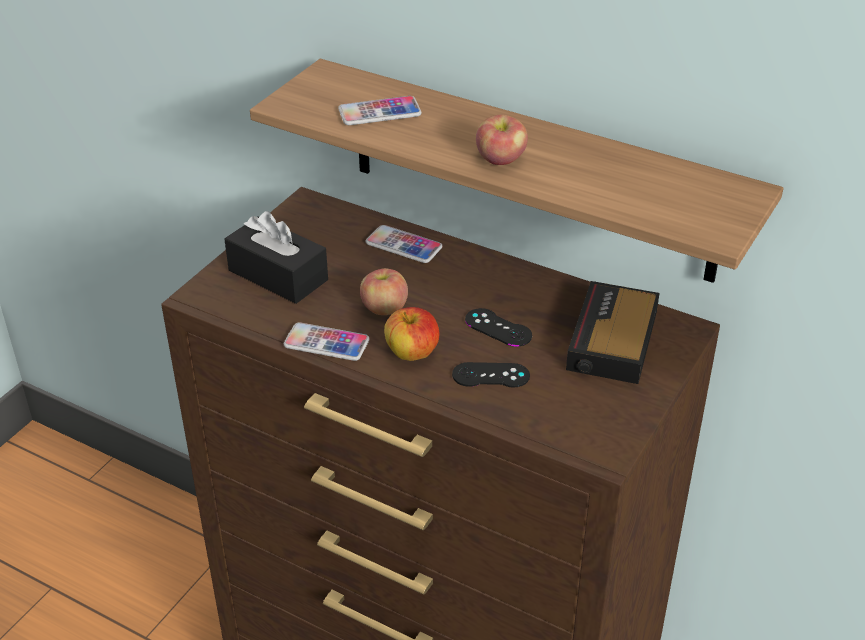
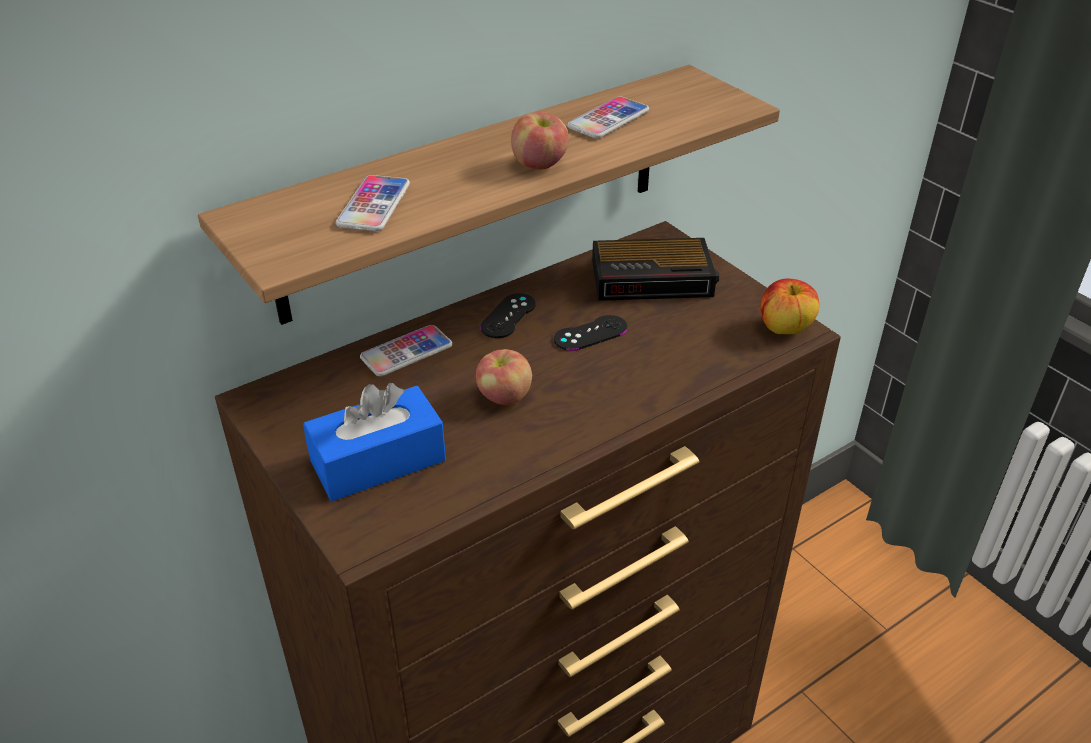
camera: 65 degrees left, 0 degrees up
black tissue box [224,211,328,304] -> blue tissue box [303,383,446,501]
phone [284,322,369,361] -> phone moved to [567,96,649,138]
apple [384,307,439,361] -> apple moved to [760,278,819,334]
black game controller [452,362,530,388] -> black game controller moved to [480,293,536,338]
alarm clock [566,281,660,384] -> alarm clock turned 45 degrees counterclockwise [592,238,719,301]

